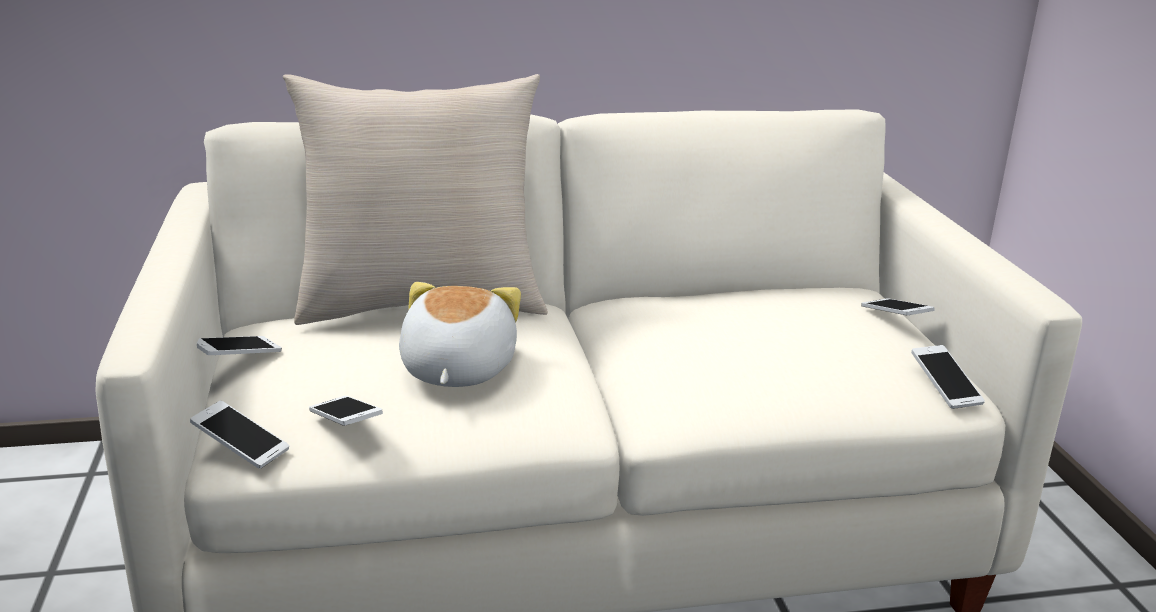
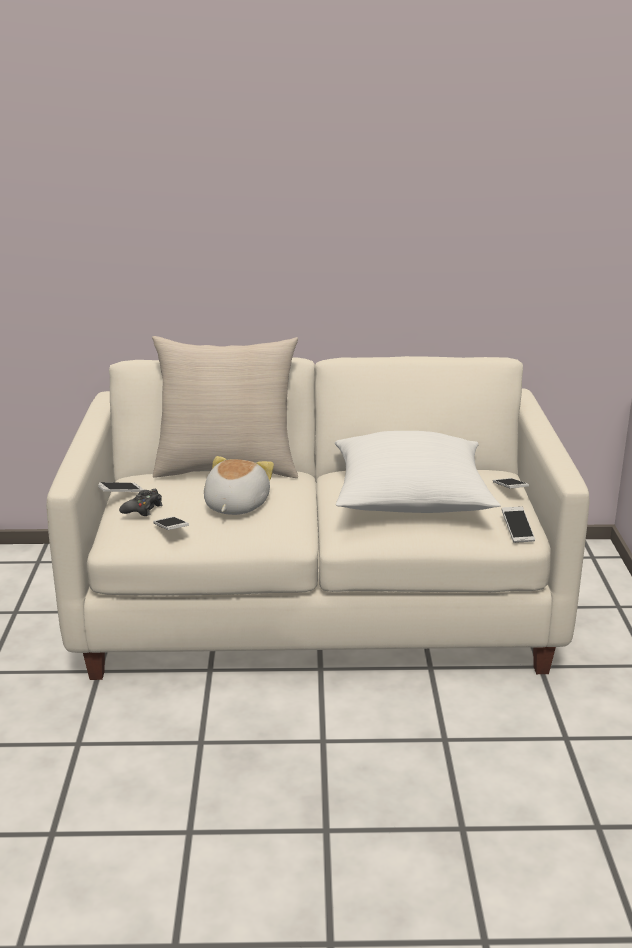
camera: 10 degrees right, 0 degrees up
phone [190,401,289,469] -> none
none -> black game controller [119,489,162,516]
none -> white pillow [335,431,500,513]

